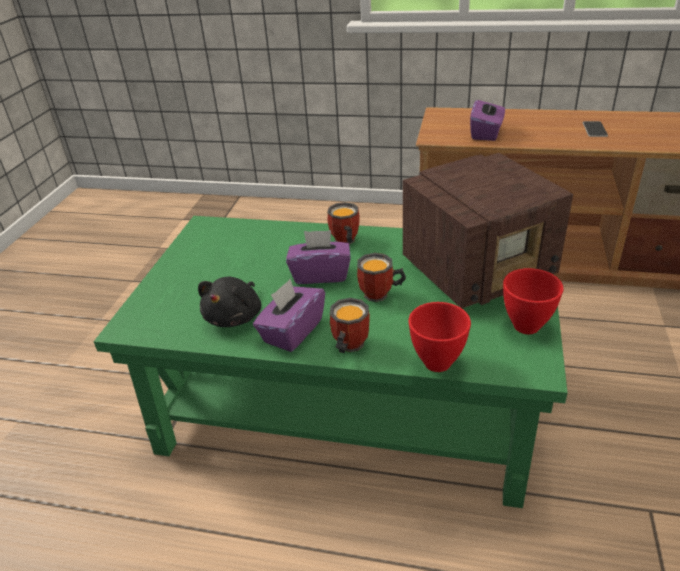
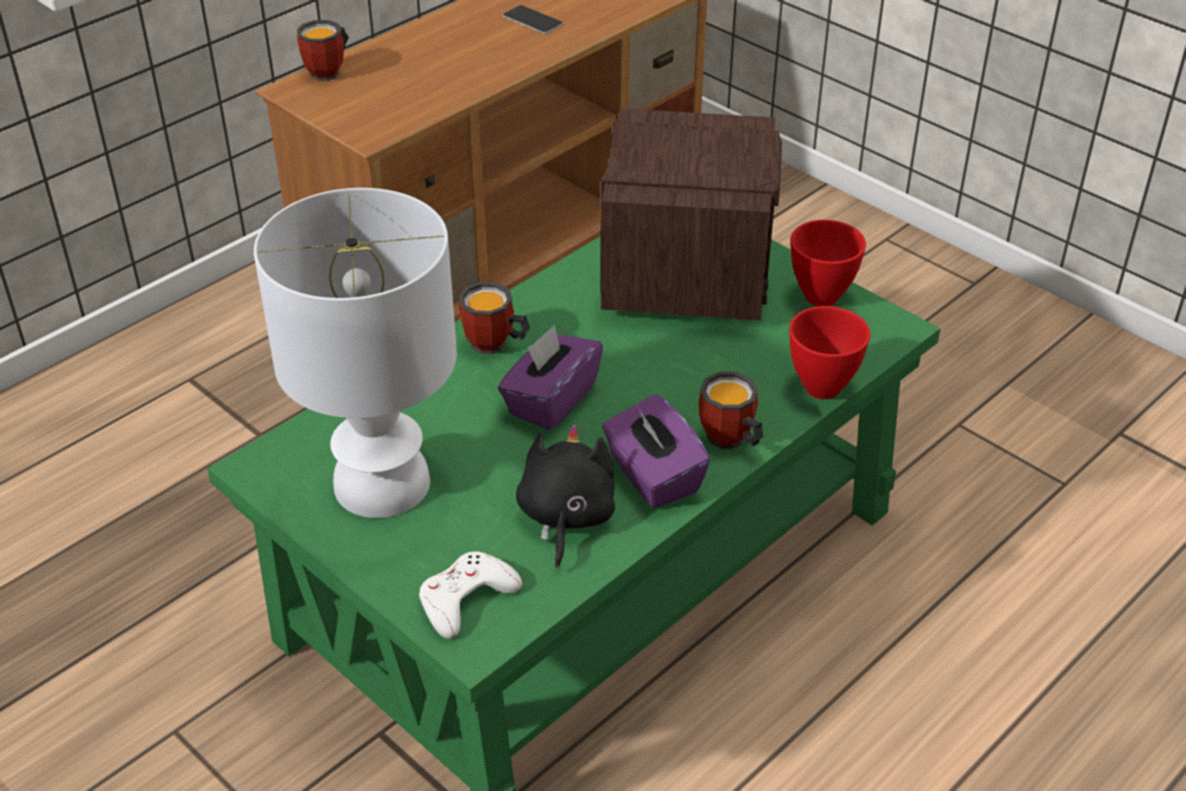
camera: 60 degrees left, 5 degrees up
black plush toy [198,277,261,327] -> black plush toy turned 135 degrees counterclockwise [516,424,615,569]
mug [357,253,406,302] -> mug moved to [297,20,349,81]
purple tissue box [470,97,505,141] -> none
none -> white table lamp [254,188,457,518]
none -> white game controller [419,551,522,639]

